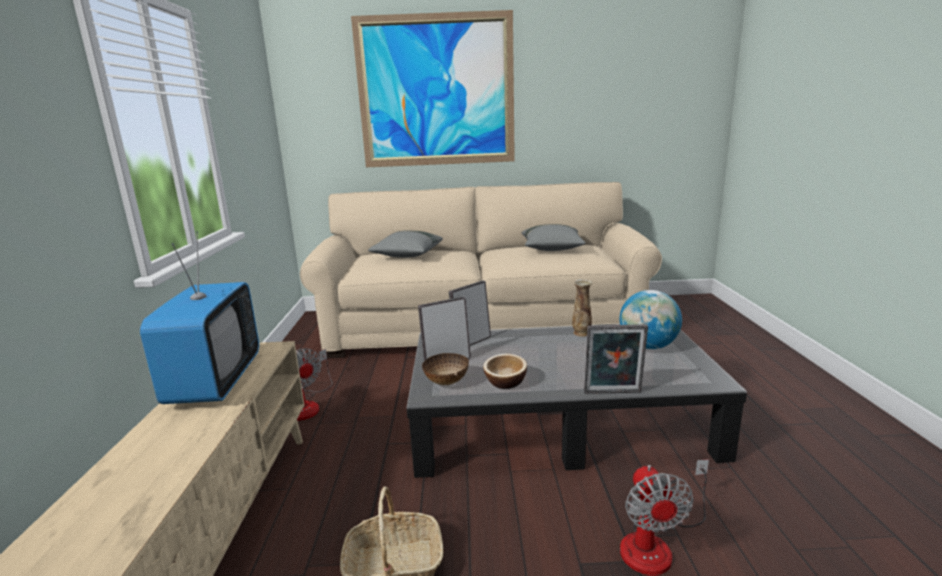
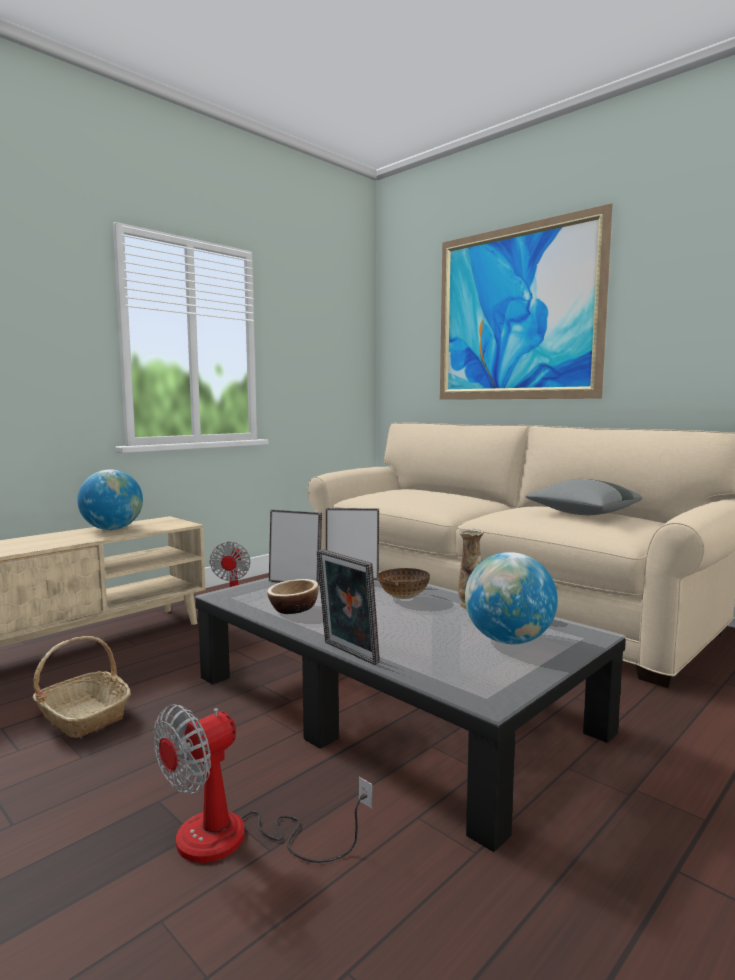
camera: 45 degrees right, 10 degrees down
television [140,232,259,404] -> globe [77,469,143,530]
grey pillow [368,231,443,258] -> none
bowl [422,353,469,385] -> bowl moved to [378,568,430,599]

